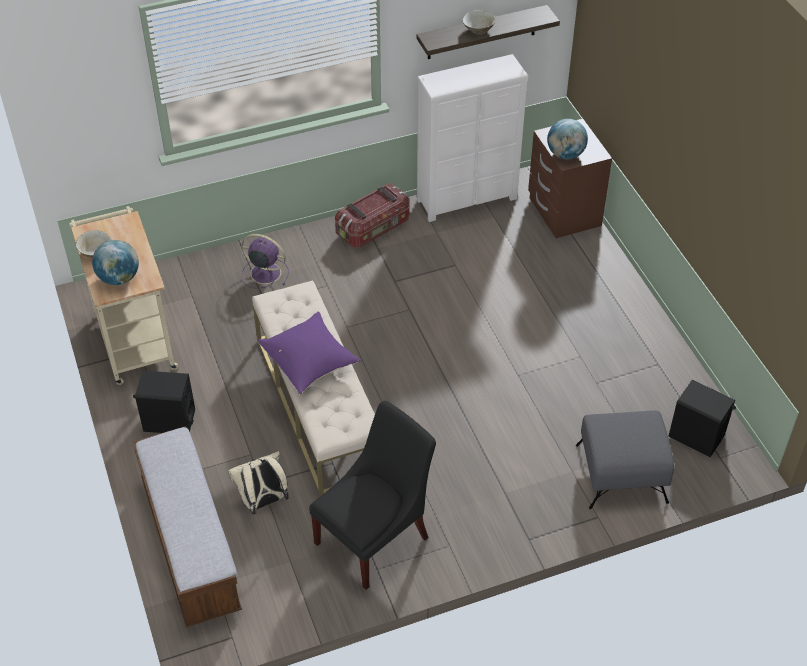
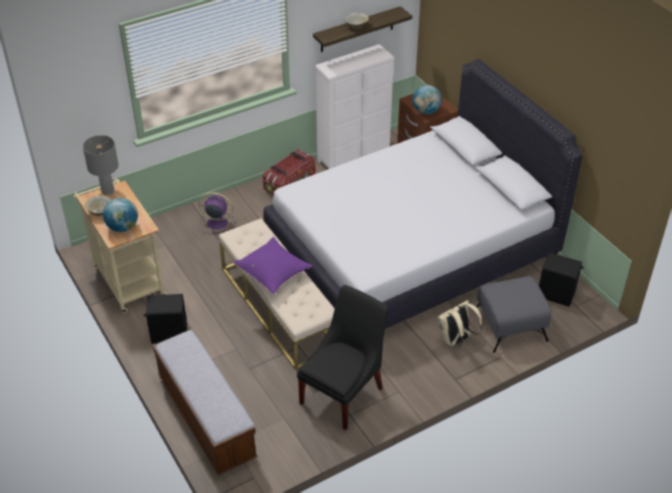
camera: 10 degrees left, 5 degrees down
beige backpack [228,451,289,515] -> beige backpack moved to [437,300,482,348]
none -> grey table lamp [83,135,119,195]
none -> white bed [263,59,583,329]

